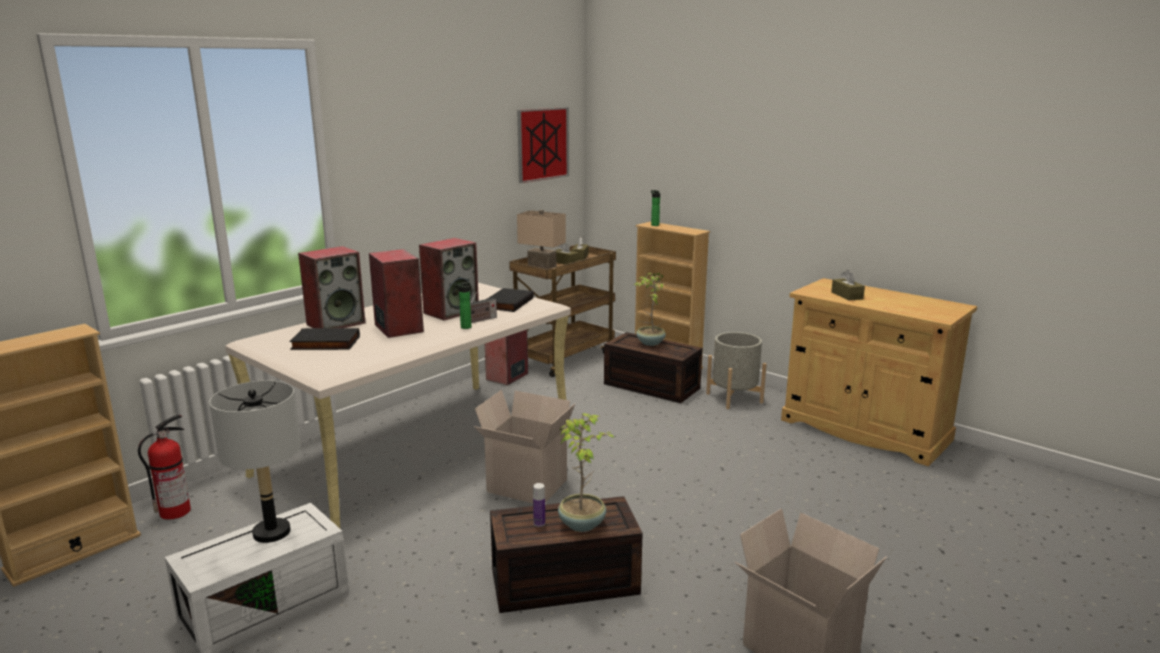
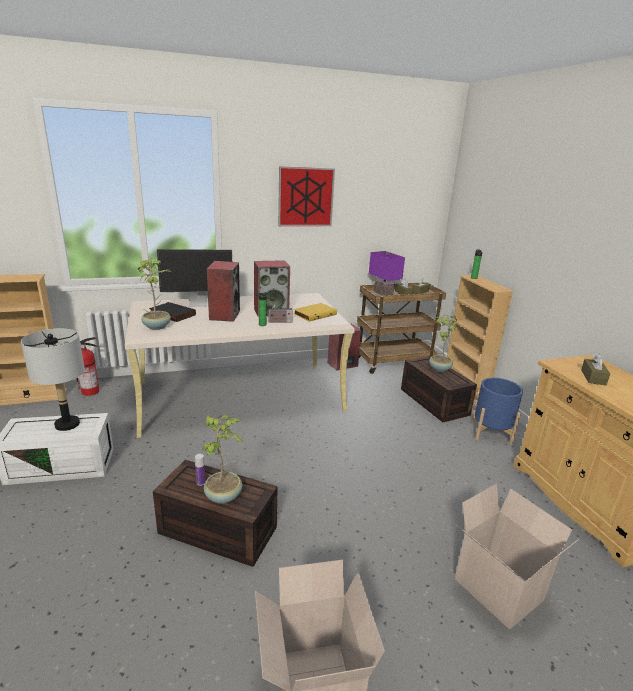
camera: 30 degrees right, 5 degrees up
speaker [298,246,365,328] -> monitor [157,249,233,307]
cardboard box [474,390,575,503] -> cardboard box moved to [455,484,579,630]
black book [487,288,534,312] -> yellow book [294,303,337,322]
picture [517,107,569,183] -> picture moved to [278,166,335,226]
beige table lamp [517,210,566,269] -> purple table lamp [369,251,405,296]
grey planter [706,332,767,409] -> blue planter [471,378,523,445]
none -> potted plant [138,258,172,330]

